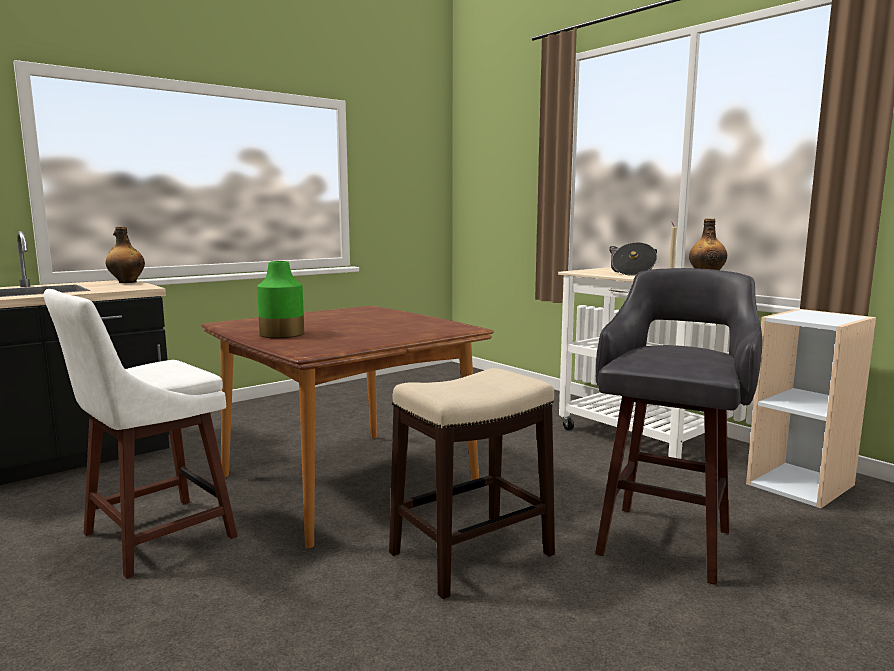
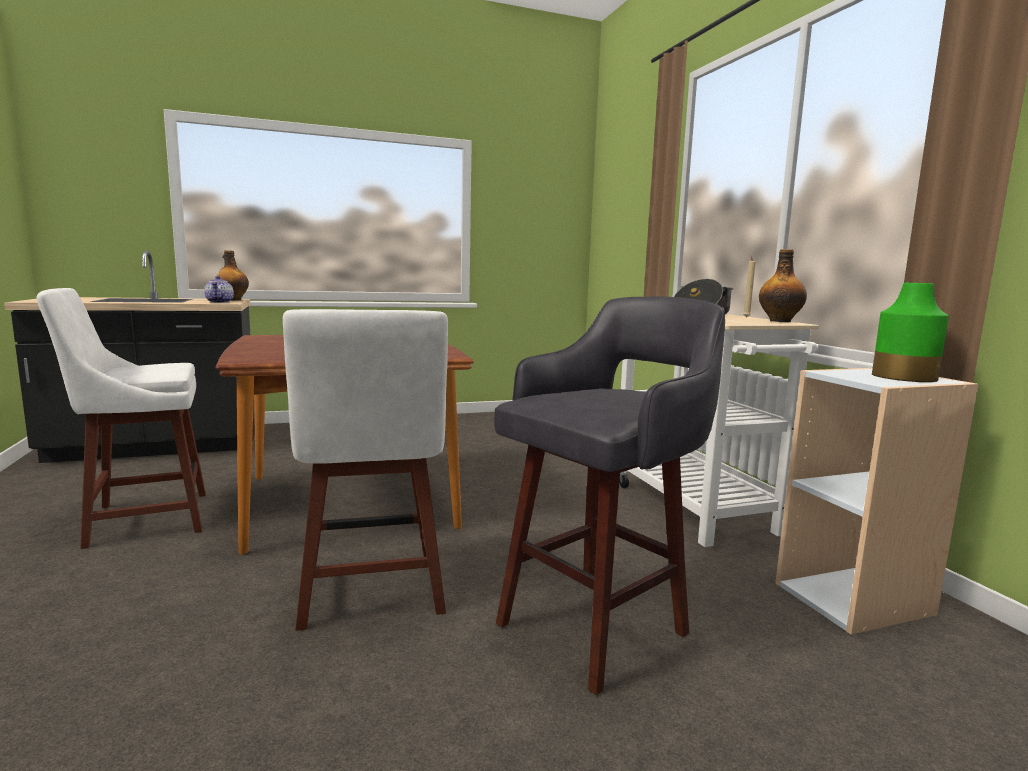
camera: 20 degrees right, 0 degrees up
green vase [257,261,305,338] -> green vase moved to [872,283,949,382]
stool [389,368,555,599] -> white chair [283,309,448,631]
none -> teapot [204,276,234,303]

